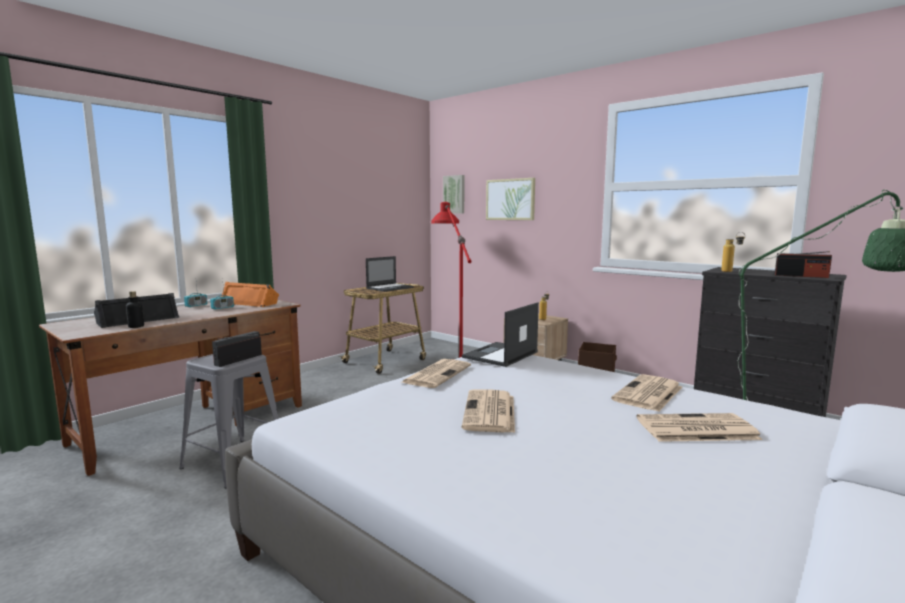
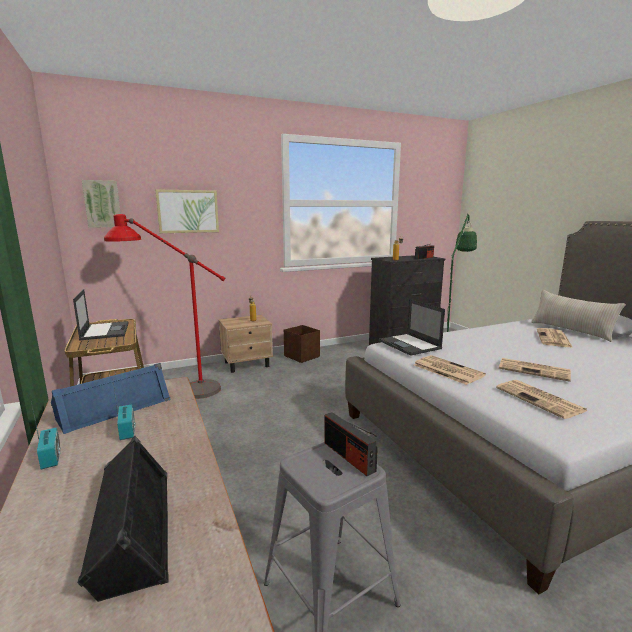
camera: 65 degrees left, 5 degrees up
bottle [126,291,144,328] -> none
orange speaker [221,282,279,307] -> blue speaker [51,363,171,434]
newspaper [611,374,682,412] -> newspaper moved to [496,380,587,419]
none -> beige pillow [531,290,626,342]

